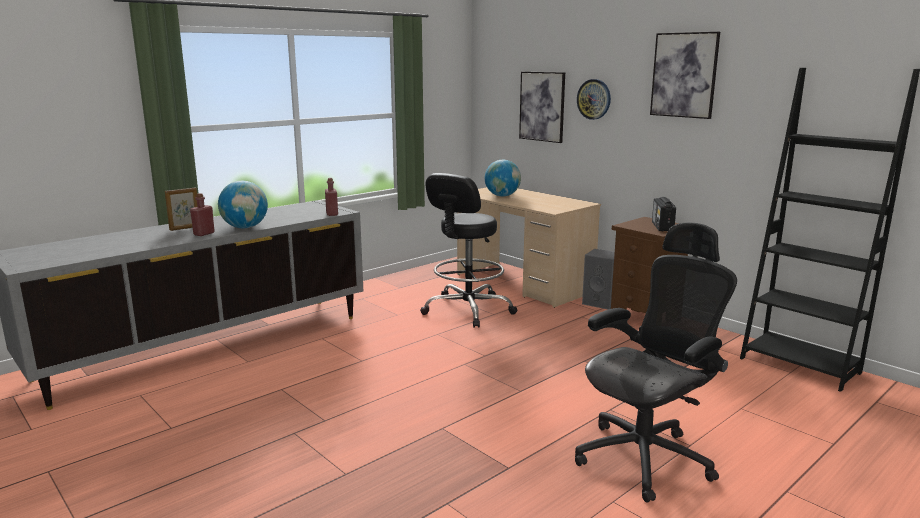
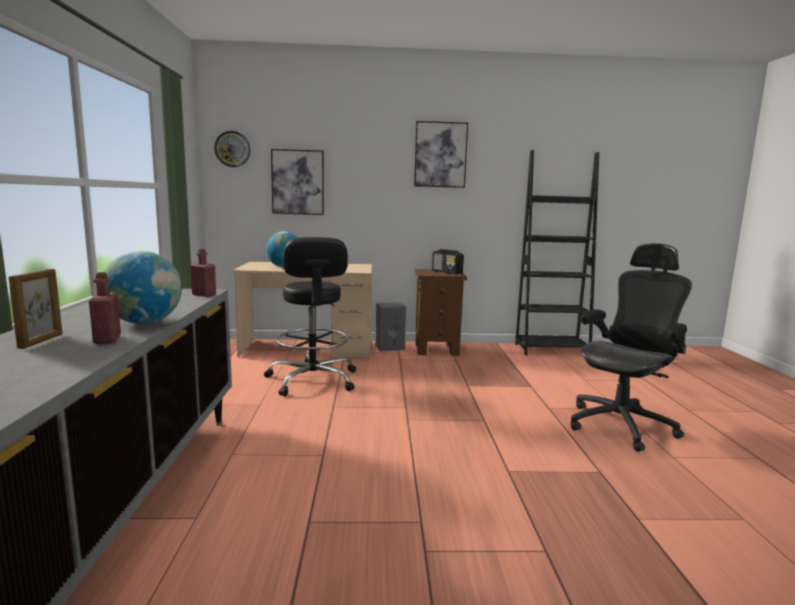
camera: 50 degrees left, 5 degrees down
office chair [575,223,737,503] -> office chair turned 45 degrees clockwise [571,243,692,452]
wall clock [577,79,611,120] -> wall clock moved to [214,131,250,167]

